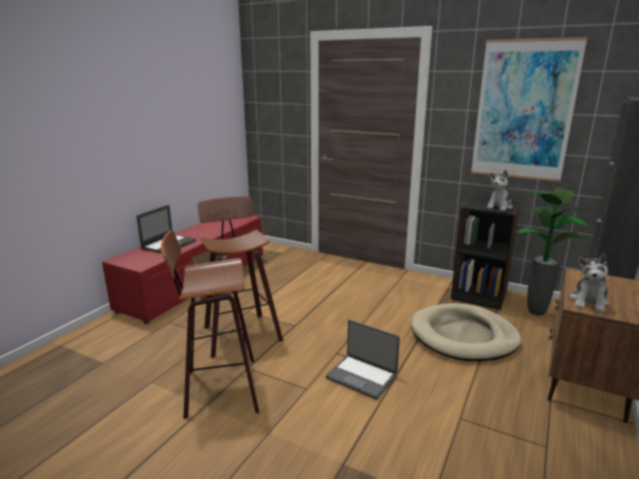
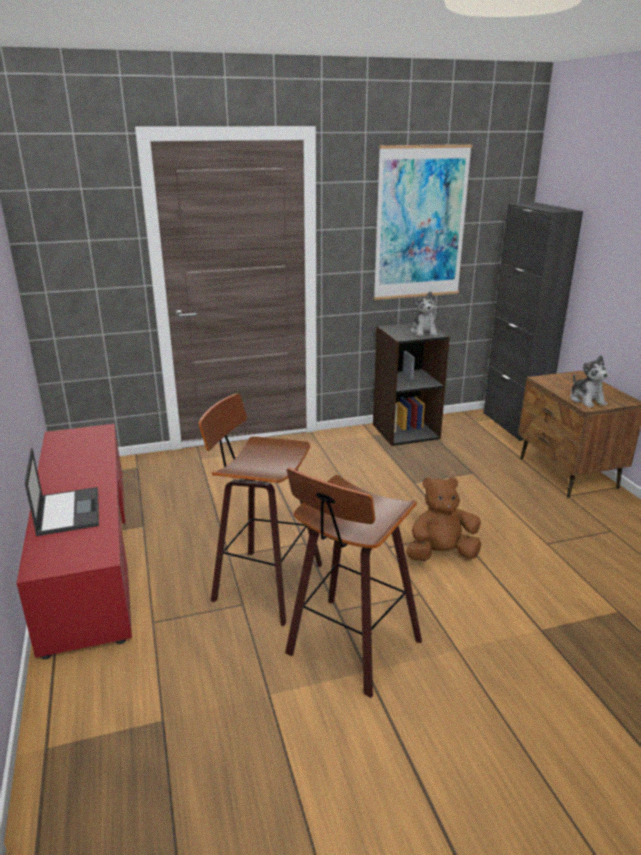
camera: 45 degrees left, 5 degrees up
laptop [326,320,400,400] -> brown plush toy [406,477,481,561]
beige dog bed [411,303,521,361] -> none
potted plant [518,188,588,316] -> none

